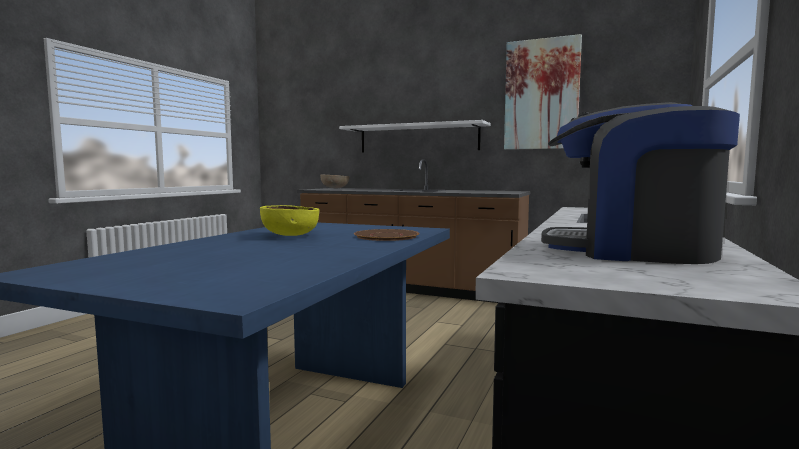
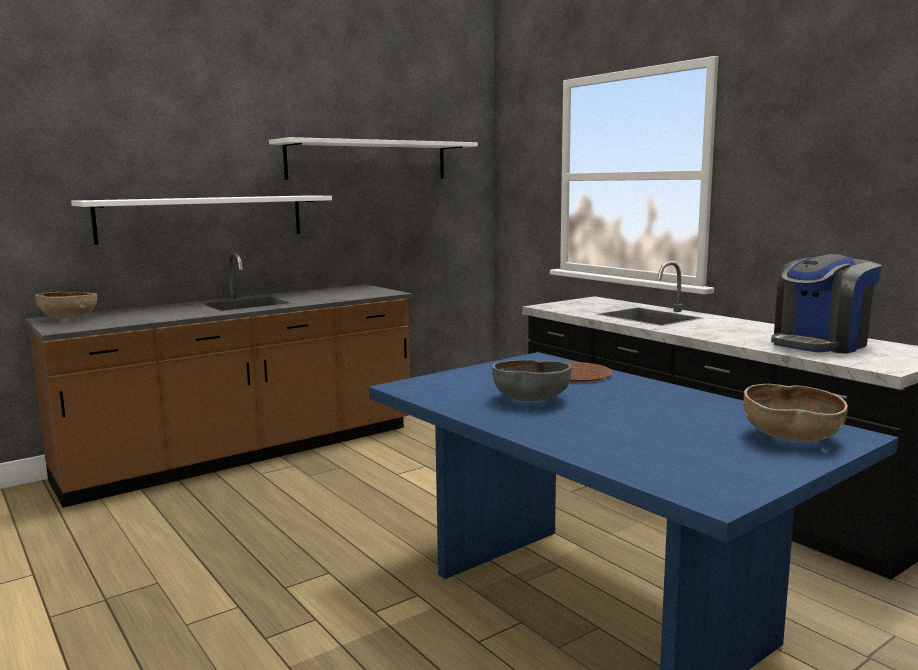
camera: 60 degrees left, 5 degrees up
yellow bowl [260,205,319,236] -> grey bowl [492,360,571,401]
picture [504,34,582,150] -> white shelf [269,137,478,180]
none -> brown bowl [744,384,848,443]

